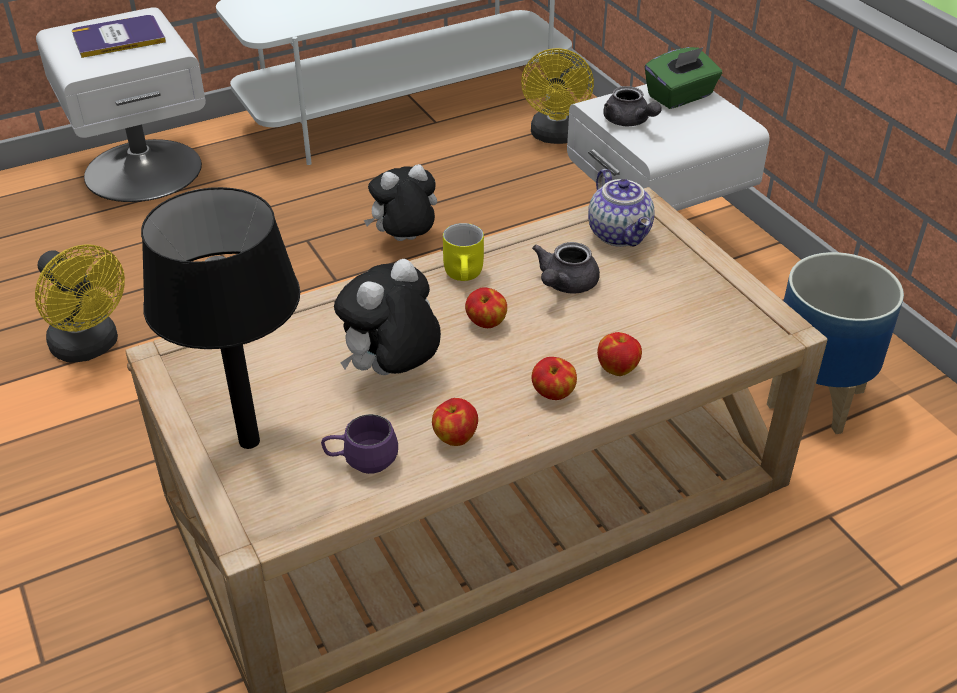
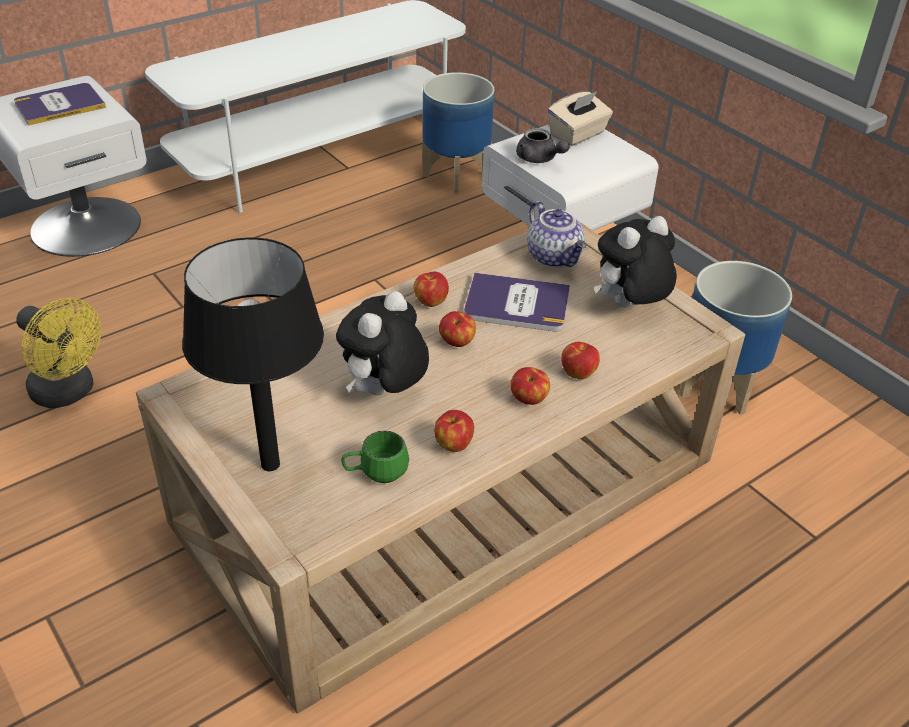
camera: 10 degrees left, 0 degrees up
purple mug [321,414,398,474] -> green mug [341,430,409,483]
plush toy [364,164,437,241] -> plush toy moved to [594,216,677,308]
yellow mug [443,223,484,281] -> apple [413,271,449,307]
yellow fan [521,48,594,144] -> planter [422,72,495,194]
grey teapot [532,242,600,294] -> book [464,273,570,331]
green tissue box [645,47,722,109] -> beige tissue box [547,91,613,146]

